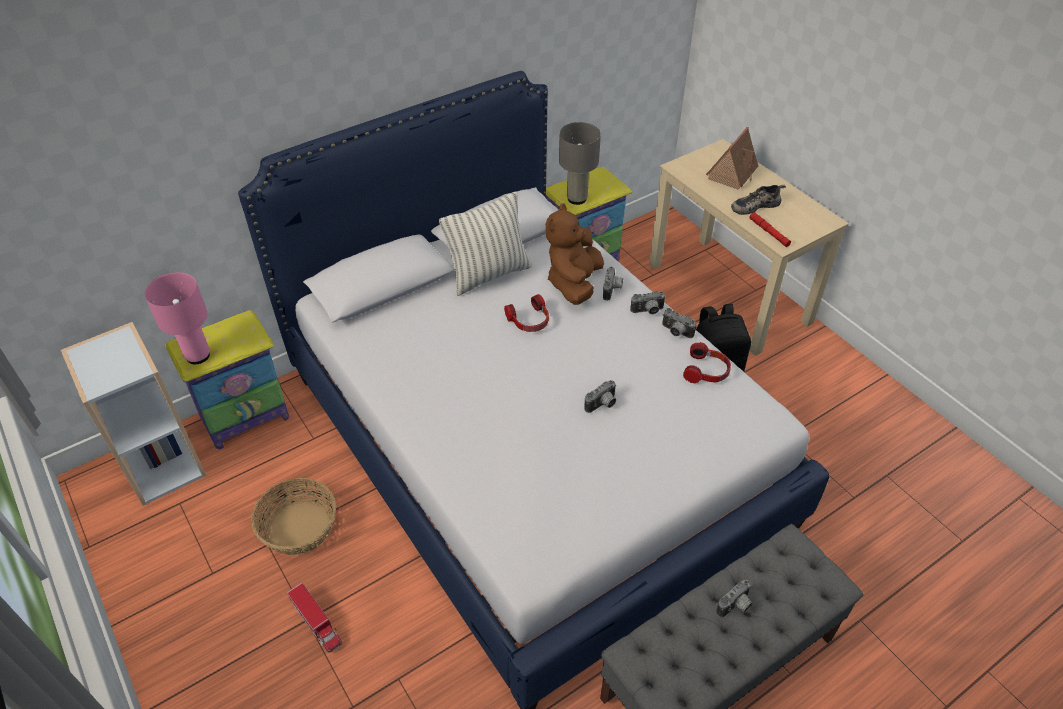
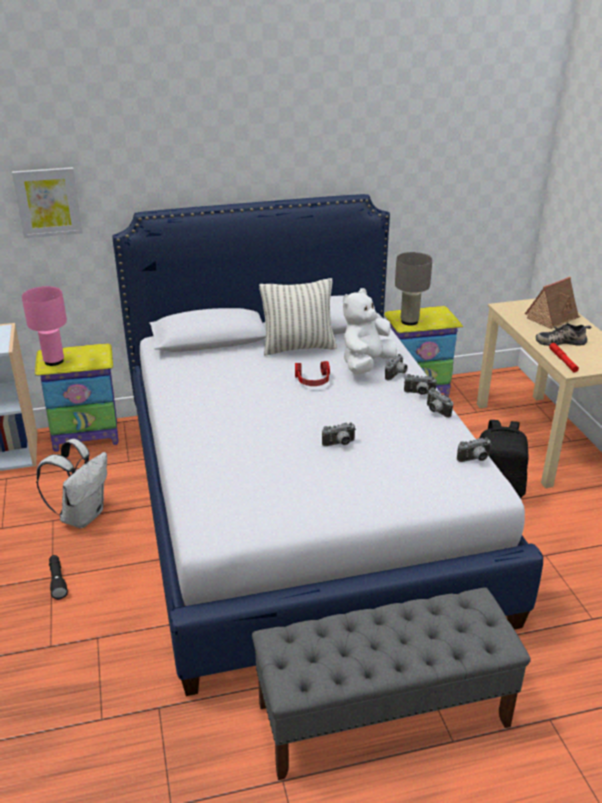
camera: 20 degrees right, 15 degrees down
basket [251,478,336,555] -> white backpack [36,439,107,528]
toy truck [287,583,342,652] -> black flashlight [49,555,68,600]
brown plush toy [546,203,604,305] -> white plush toy [343,288,397,374]
headphones [683,342,731,383] -> none
camera [716,580,753,618] -> camera moved to [457,437,492,462]
none -> picture [12,167,83,238]

